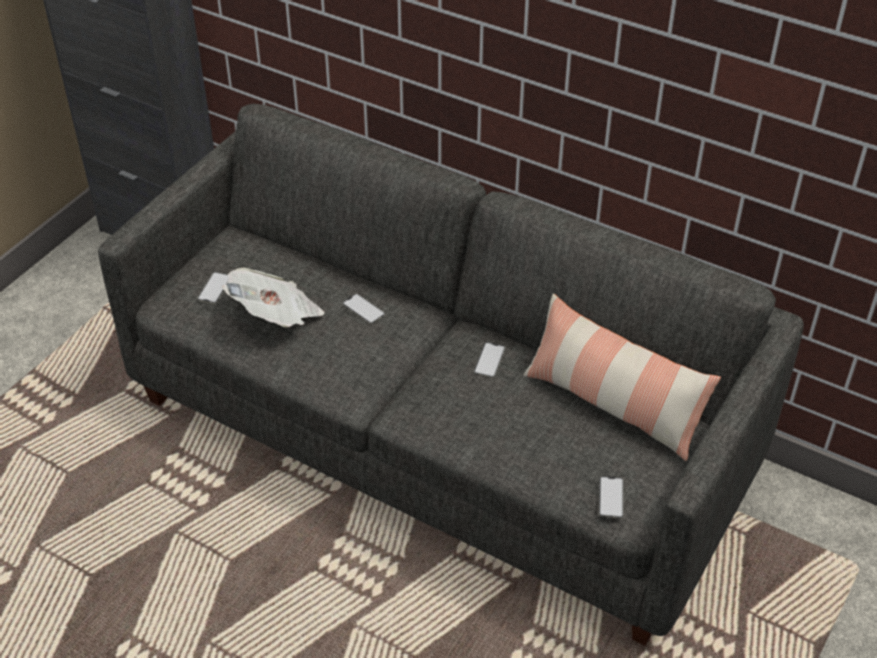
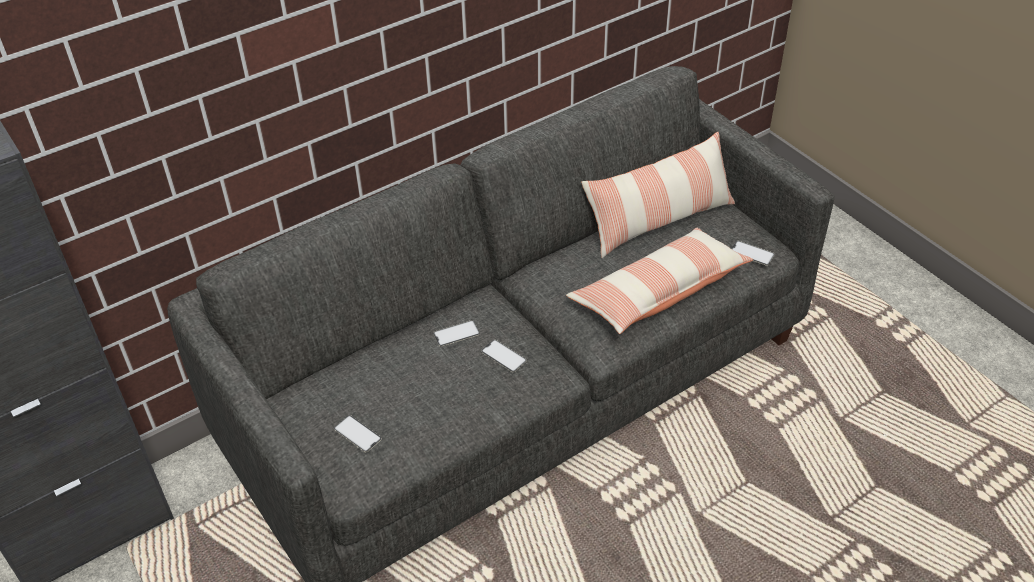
camera: 65 degrees left, 0 degrees up
newspaper [222,267,325,328] -> none
phone [473,342,506,378] -> phone moved to [481,339,527,372]
none -> pillow [566,228,753,334]

